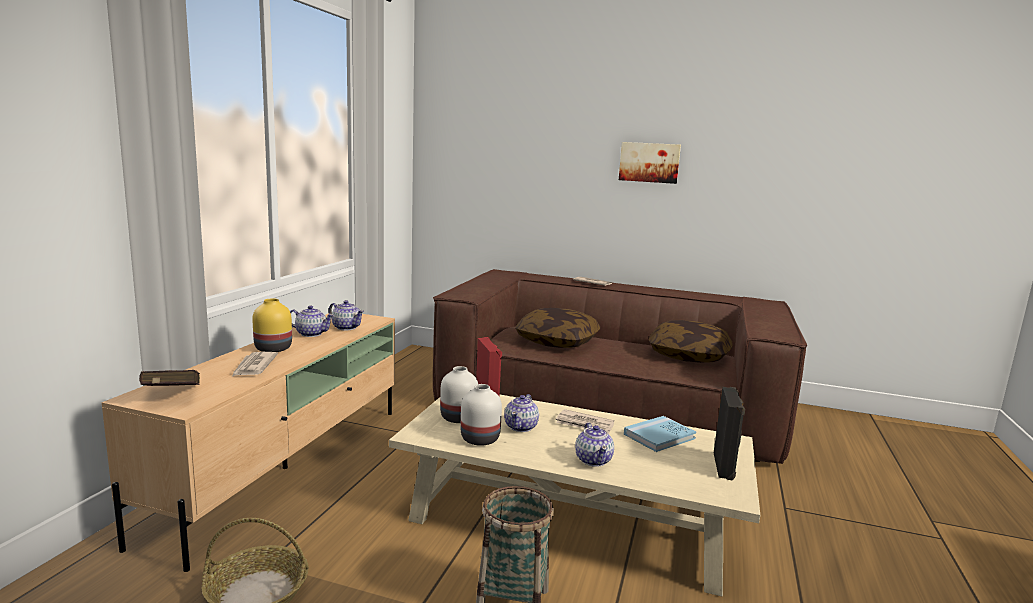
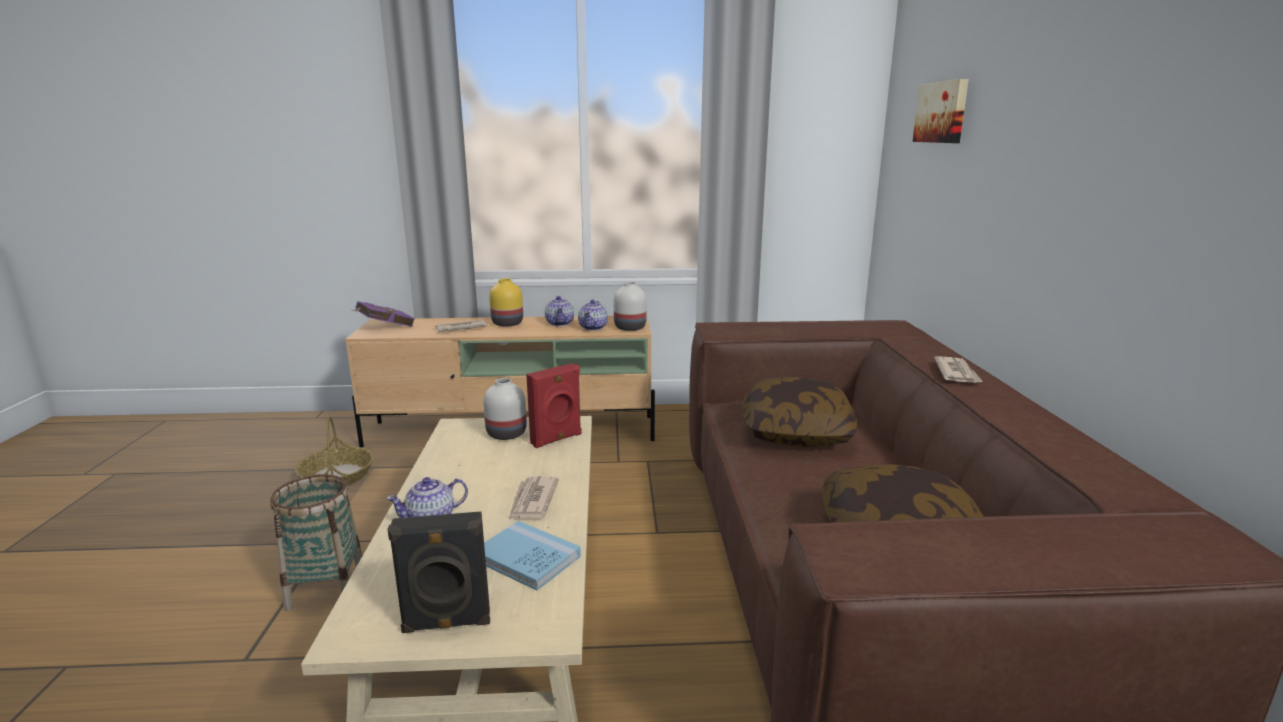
camera: 70 degrees right, 5 degrees up
red book [139,370,200,386] -> purple book [352,301,415,327]
white vase [461,384,502,446] -> white vase moved to [614,282,647,331]
teapot [504,394,539,432] -> none
picture [619,142,681,184] -> picture moved to [913,79,969,143]

